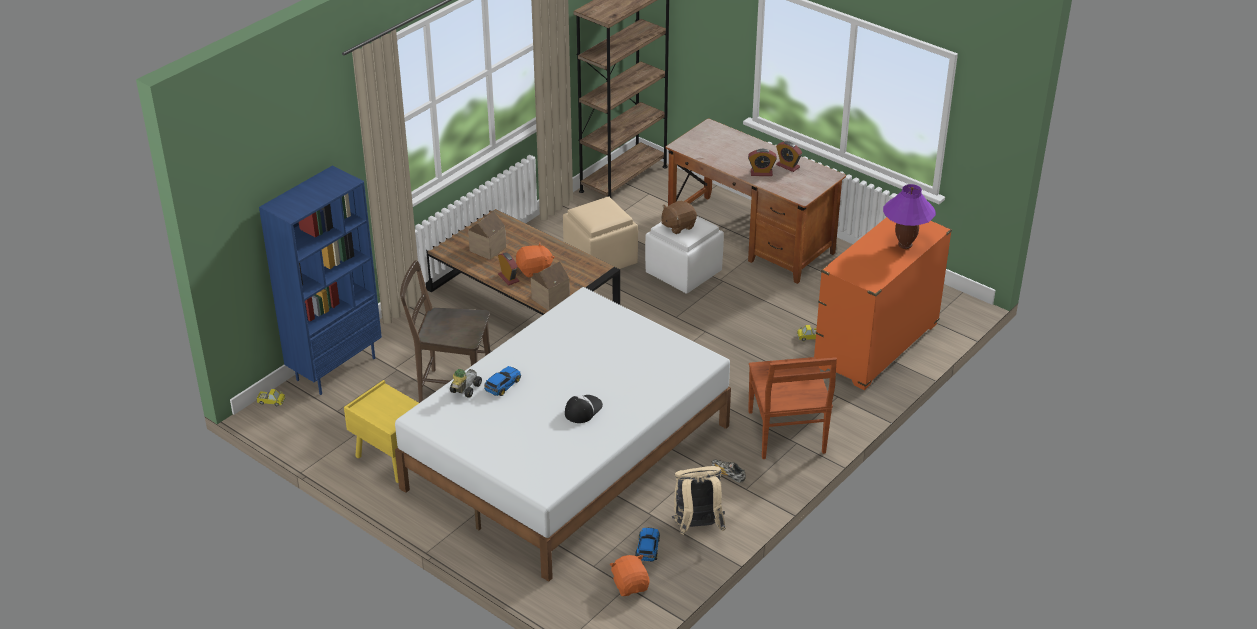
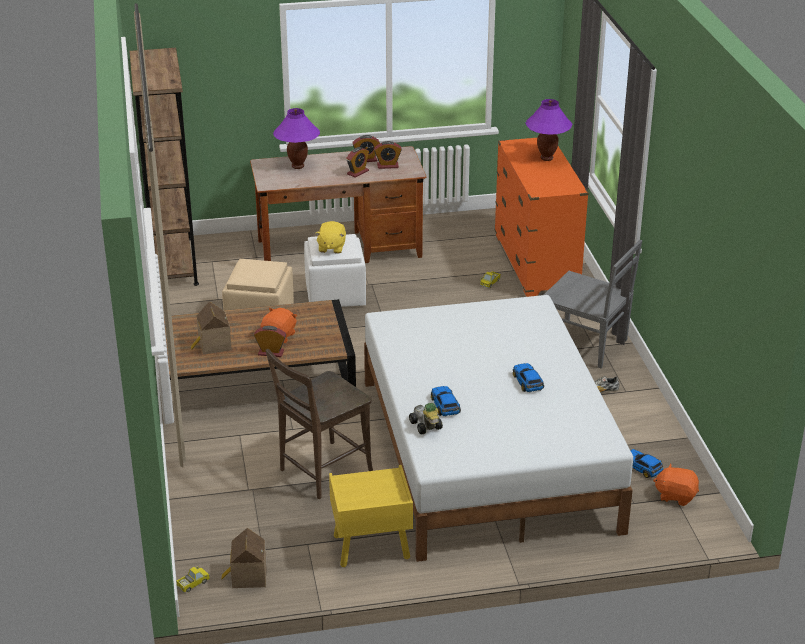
camera: 50 degrees left, 5 degrees down
blue bookcase [259,165,382,395] -> none
toy house [531,261,570,311] -> toy house moved to [221,528,267,588]
cap [565,395,603,423] -> toy car [513,363,544,393]
brown plush toy [661,201,697,234] -> yellow plush toy [315,221,346,254]
beige backpack [672,466,726,535] -> none
brown chair [748,357,837,459] -> grey chair [544,240,642,368]
none -> purple table lamp [273,108,320,169]
none -> alarm clock [374,141,402,169]

